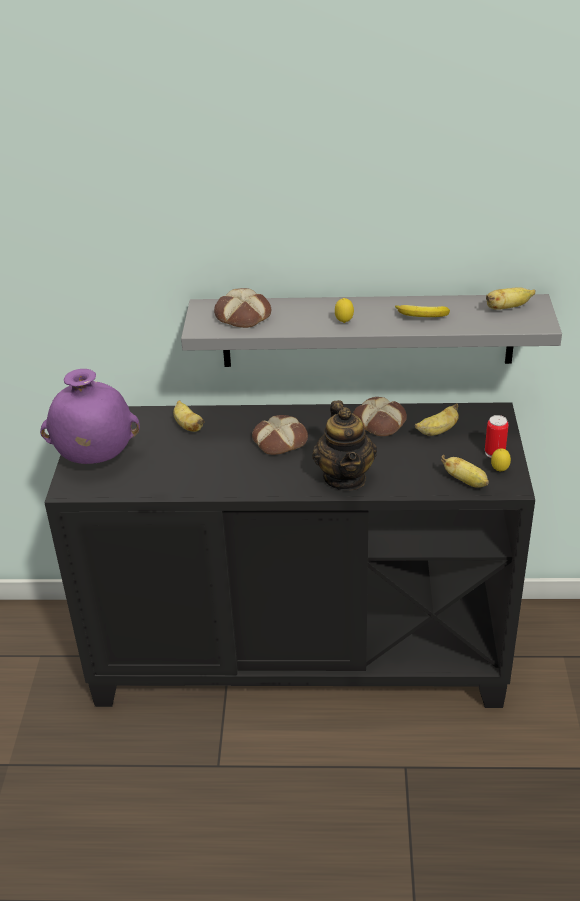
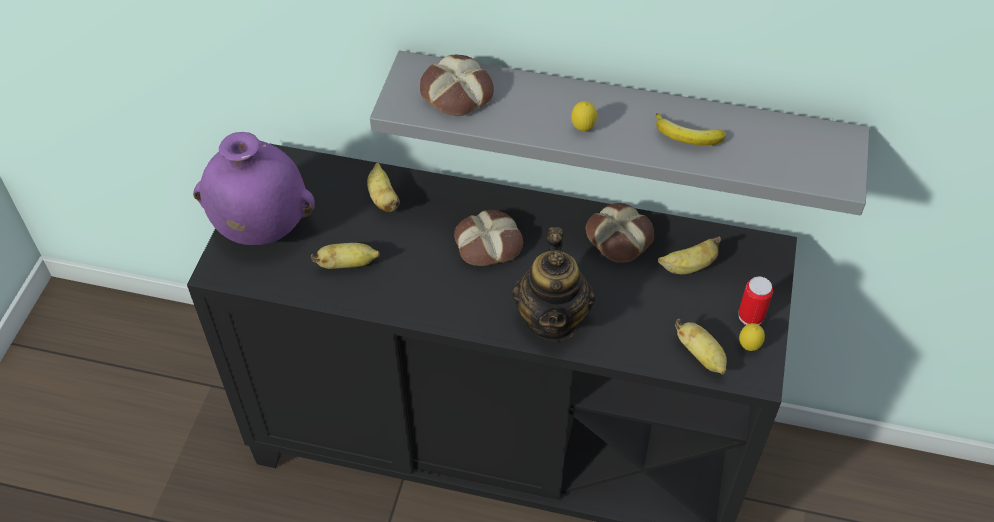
camera: 10 degrees right, 15 degrees up
banana [486,287,536,310] -> banana moved to [311,243,380,269]

